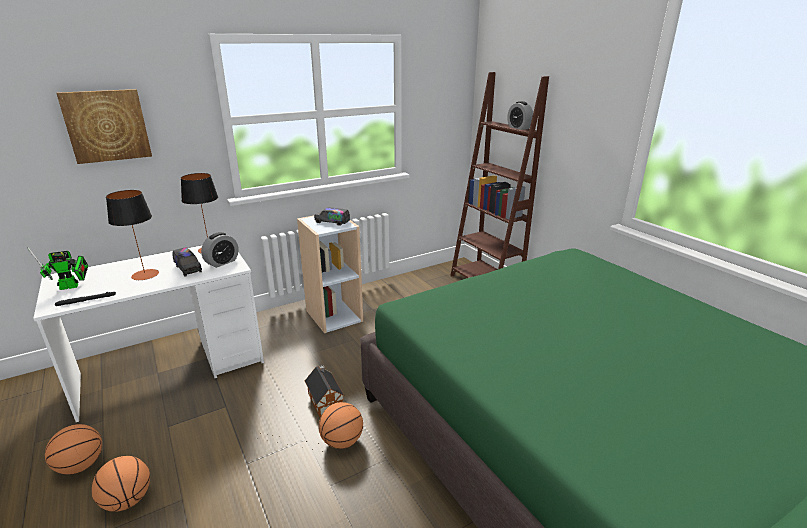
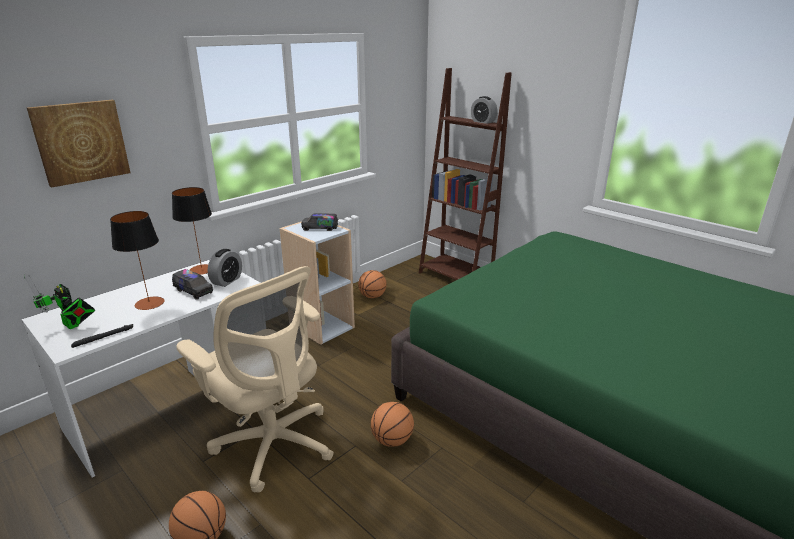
camera: 15 degrees left, 0 degrees up
toy robot [27,247,88,290] -> toy robot turned 75 degrees clockwise [24,274,95,329]
basketball [45,424,102,475] -> basketball moved to [358,270,387,298]
toy house [305,365,345,417] -> none
none -> beige office chair [176,266,334,492]

